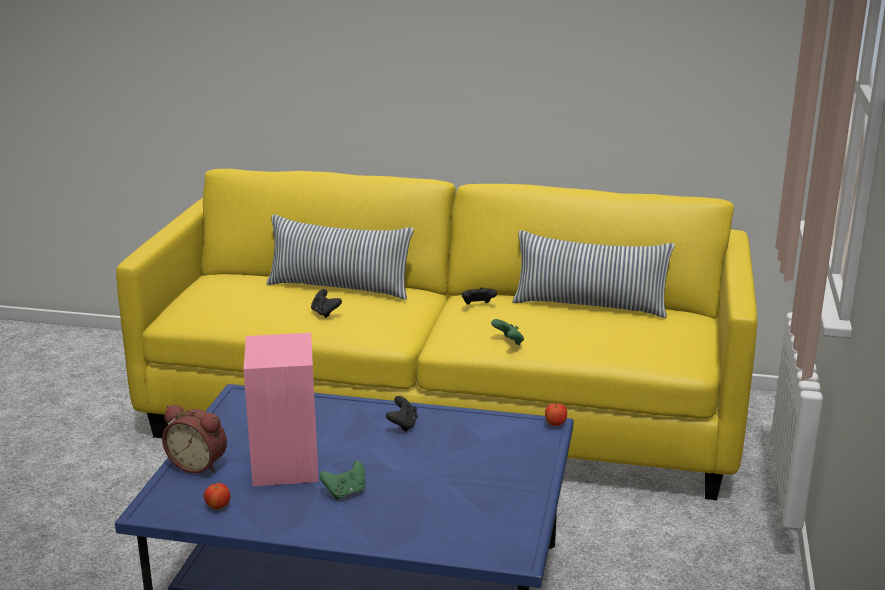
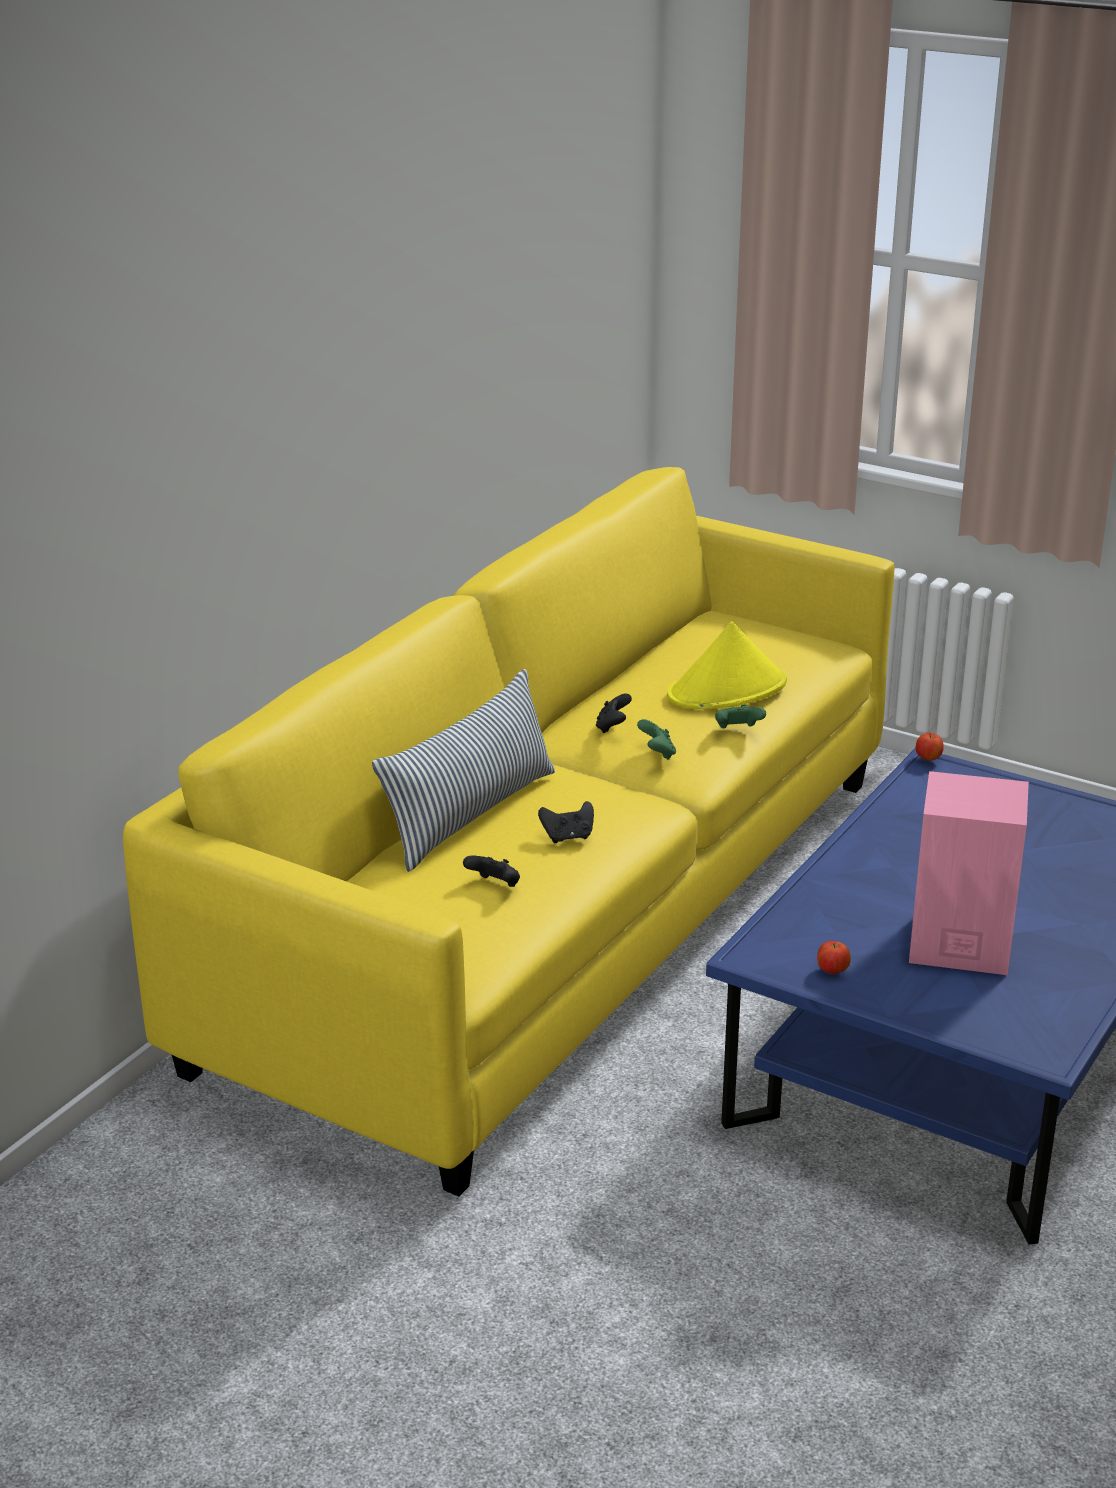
camera: 70 degrees left, 5 degrees up
alarm clock [162,405,227,473] -> none
apple [204,483,230,510] -> apple moved to [817,941,851,974]
green game controller [320,460,366,500] -> green game controller moved to [637,719,676,760]
black game controller [386,396,418,432] -> black game controller moved to [463,856,520,887]
pillow [513,230,675,318] -> none
none -> yellow hat [667,621,787,709]

